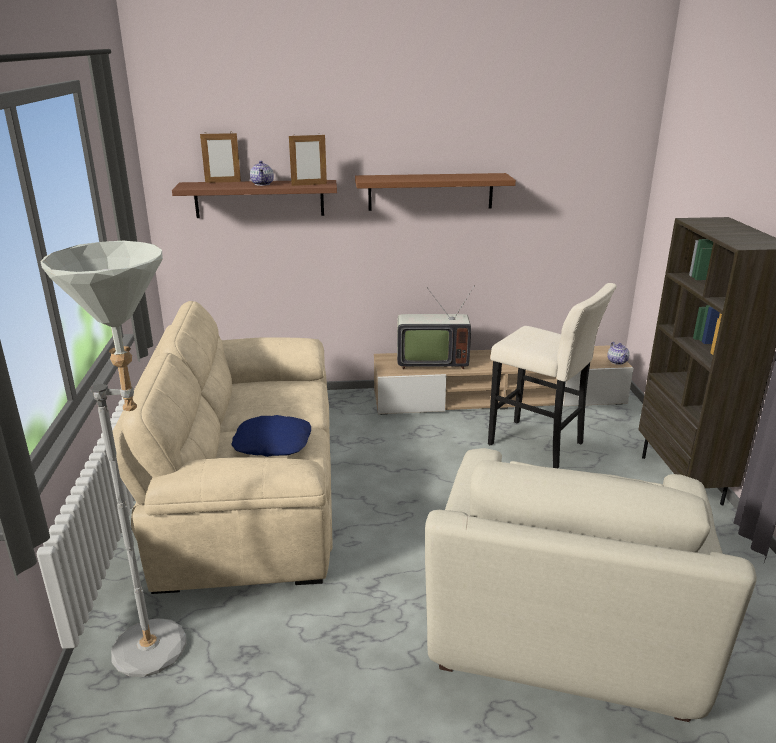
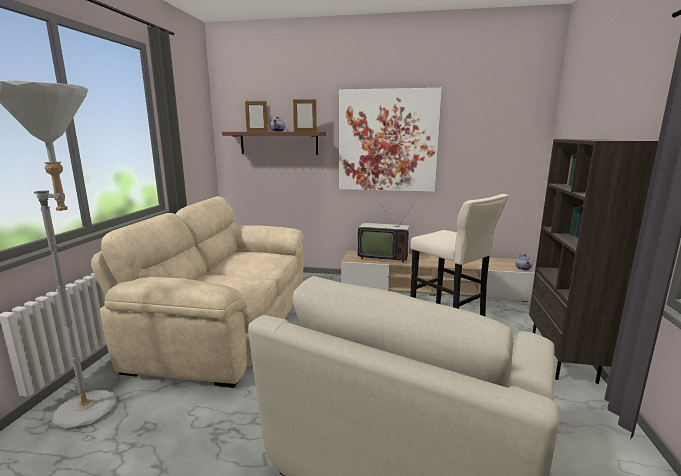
camera: 15 degrees right, 10 degrees down
blue pillow [231,415,311,457] -> none
brown shelf [355,173,516,211] -> picture [339,88,442,192]

